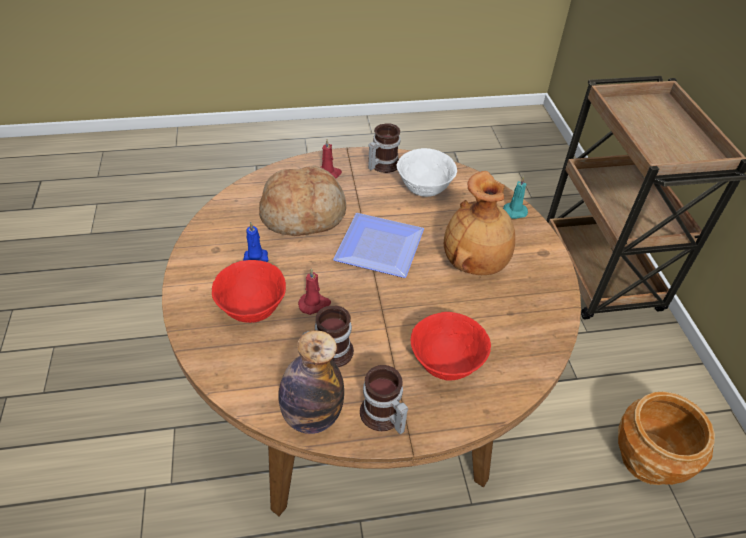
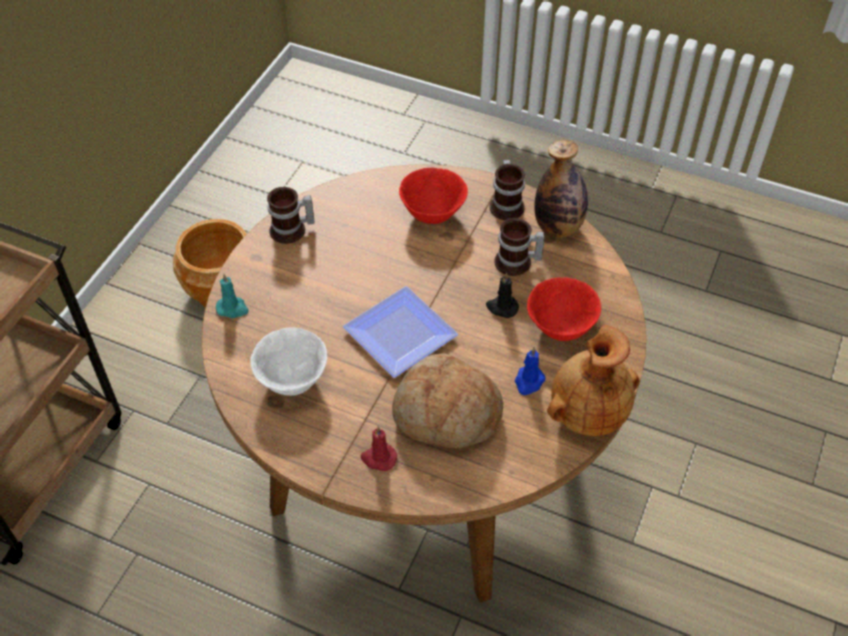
camera: 145 degrees left, 5 degrees up
red candle [298,268,331,315] -> black candle [486,273,519,318]
mug [368,123,401,173] -> mug moved to [267,187,315,244]
brown vase [444,171,515,275] -> brown vase moved to [547,325,640,436]

